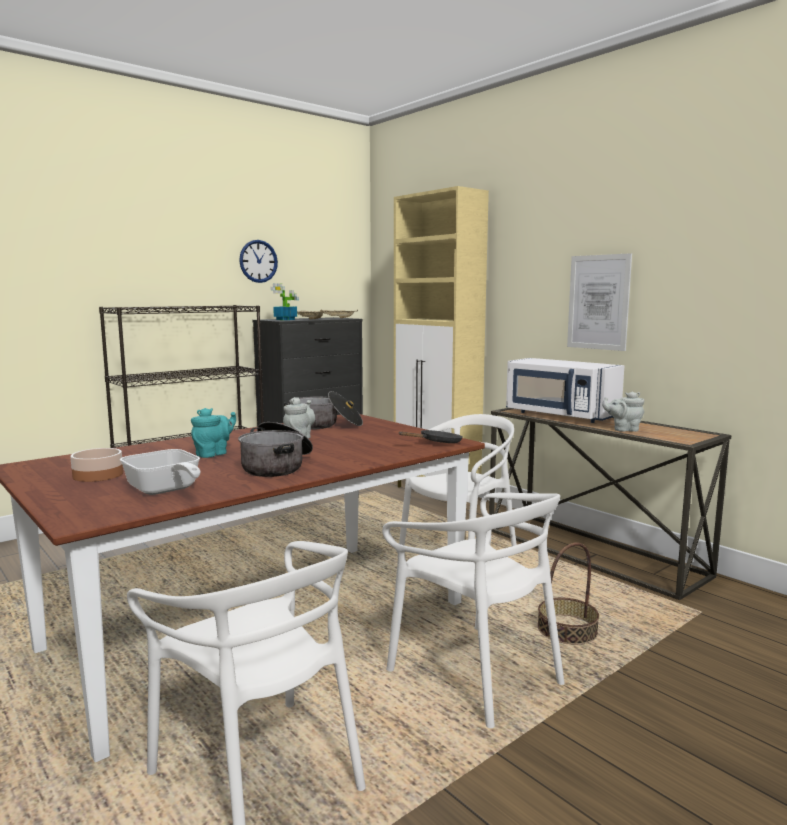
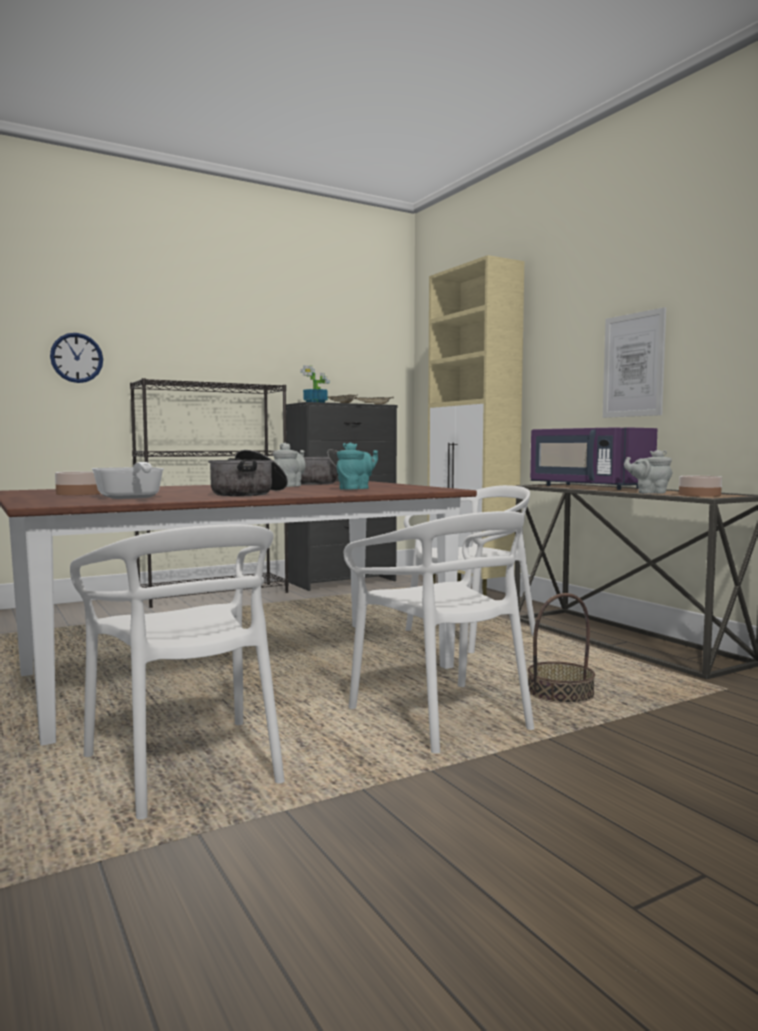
camera: 10 degrees right, 5 degrees down
turquoise teapot [191,408,236,458] -> turquoise teapot moved to [336,442,378,489]
wall clock [239,240,278,283] -> wall clock moved to [50,333,103,383]
black frying pan [398,430,463,443] -> none
white microwave [506,358,624,423] -> purple microwave [530,427,657,490]
none -> bowl [679,476,722,497]

